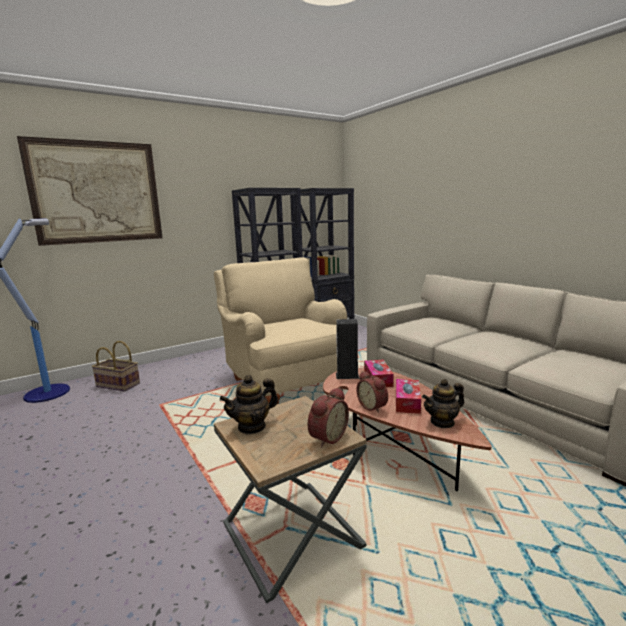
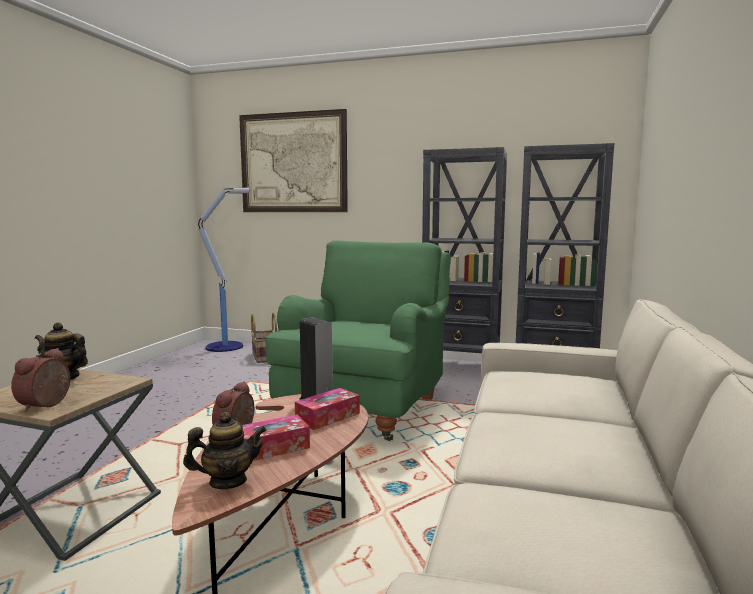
camera: 50 degrees right, 5 degrees down
beige armchair [214,258,347,404] -> green armchair [266,241,451,441]
alarm clock [308,387,349,448] -> alarm clock turned 105 degrees clockwise [11,348,71,412]
teapot [422,379,464,428] -> teapot turned 135 degrees clockwise [183,412,267,490]

